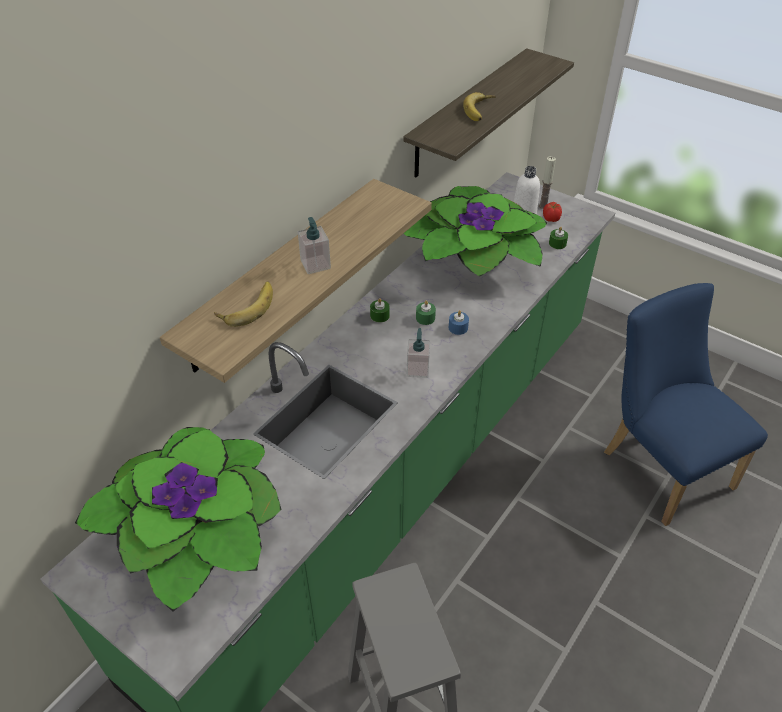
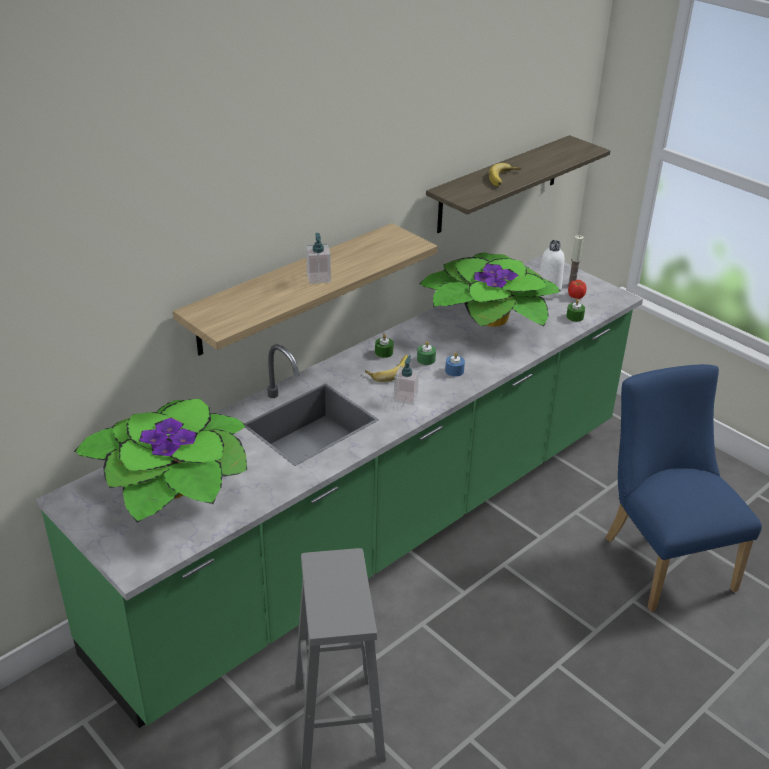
camera: 10 degrees right, 10 degrees down
banana [214,281,273,327] -> banana moved to [365,355,410,382]

